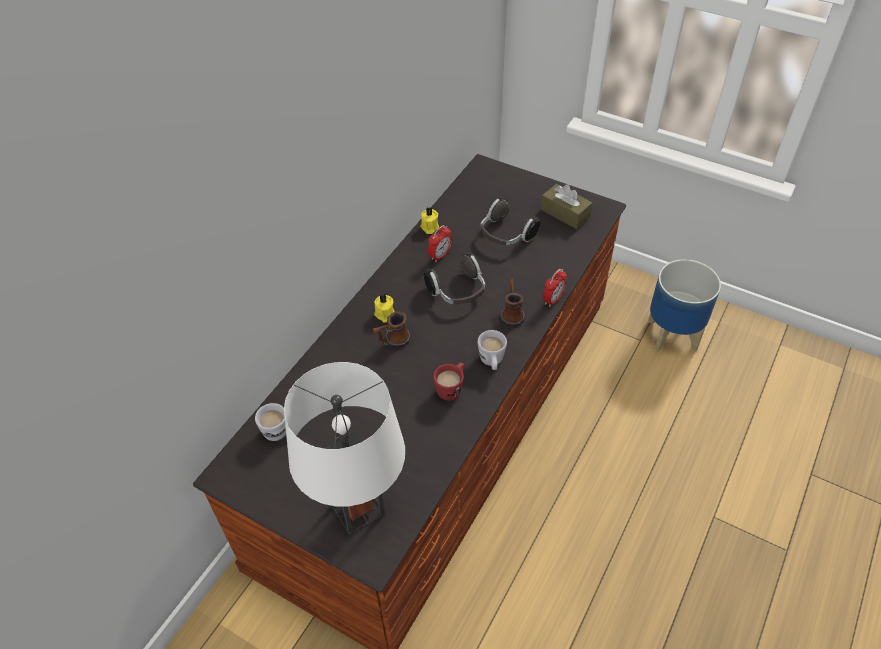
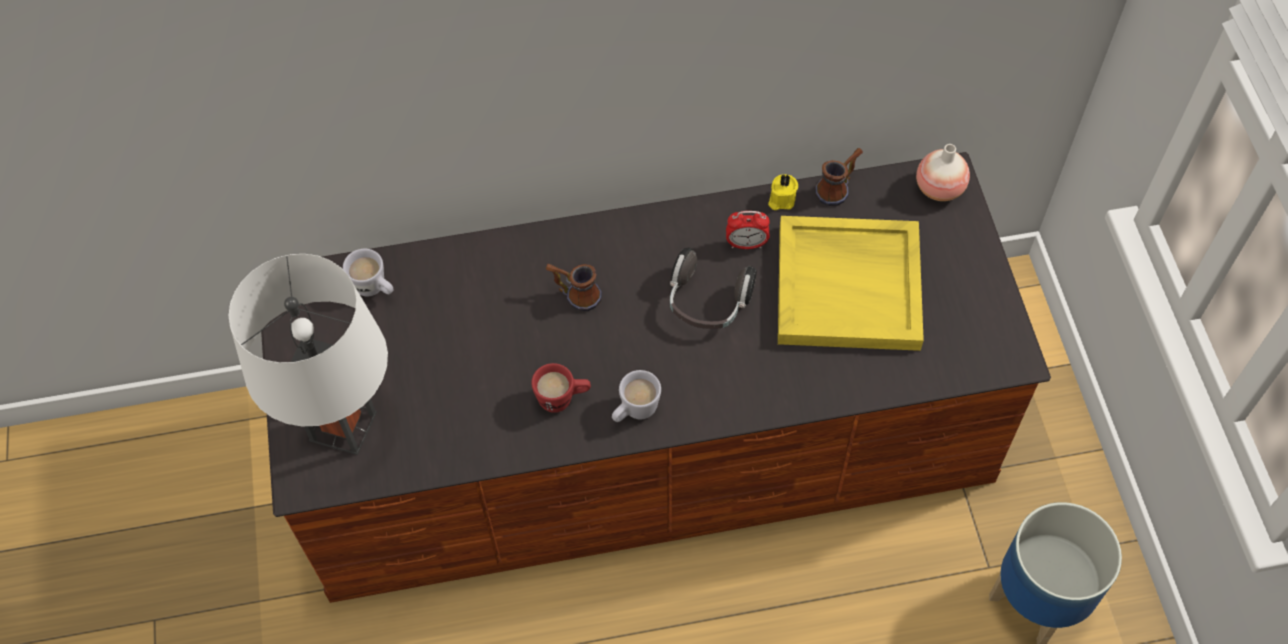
camera: 50 degrees right, 10 degrees up
yellow candle [374,294,395,323] -> none
headphones [480,198,540,245] -> yellow tray [778,216,924,351]
mug [500,279,525,327] -> mug moved to [815,148,863,206]
brown tissue box [541,184,593,229] -> none
alarm clock [543,269,567,307] -> none
none -> vase [916,144,970,201]

